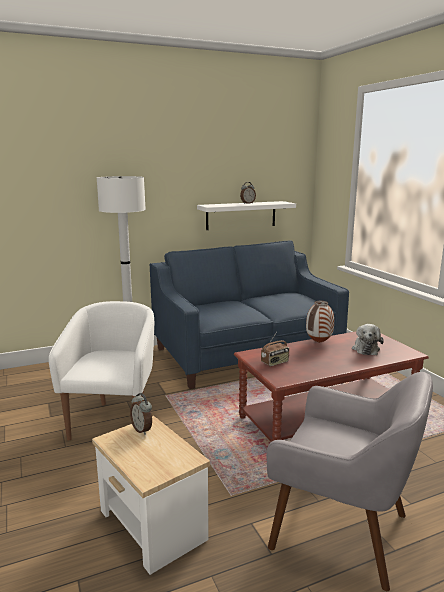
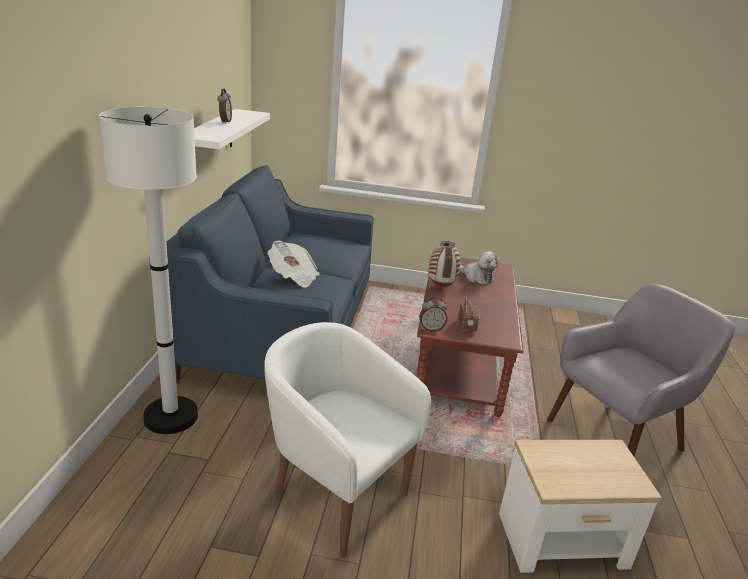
camera: 60 degrees left, 10 degrees up
alarm clock [130,393,152,435] -> alarm clock moved to [419,297,448,332]
none -> newspaper [267,241,320,288]

